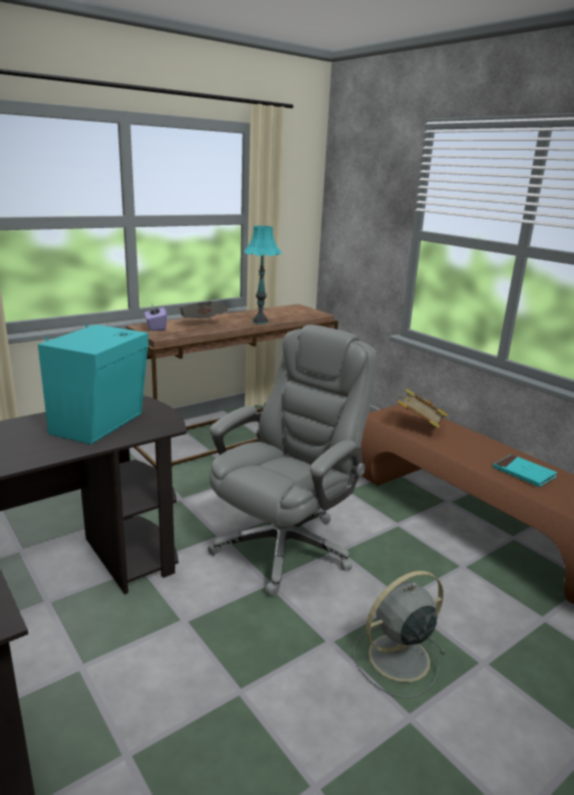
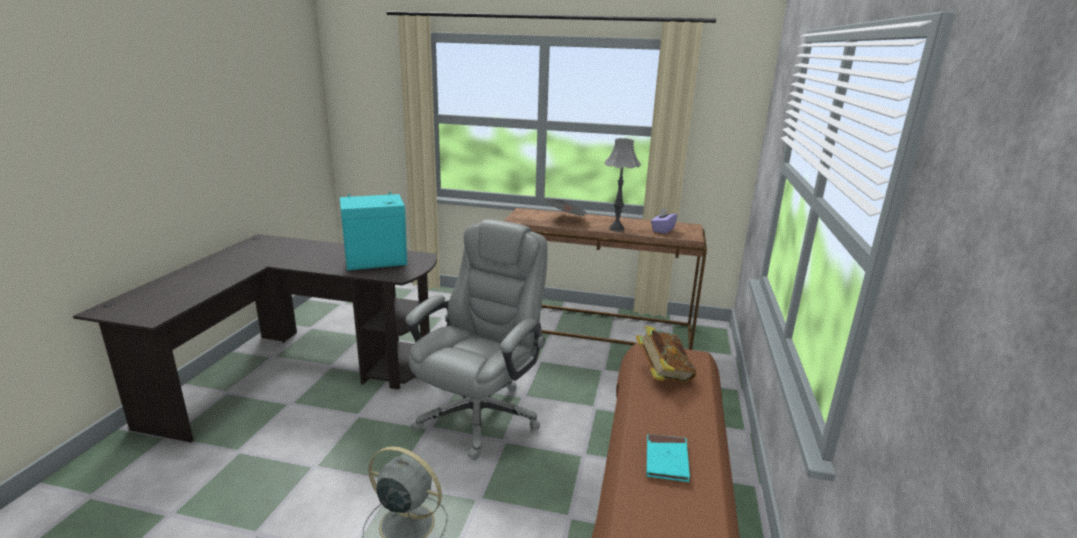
camera: 50 degrees right, 0 degrees up
purple tissue box [144,304,167,331] -> purple tissue box moved to [651,208,678,234]
grey office chair [208,325,377,596] -> grey office chair turned 60 degrees counterclockwise [405,219,547,460]
turquoise table lamp [244,226,281,324] -> grey table lamp [605,138,641,232]

